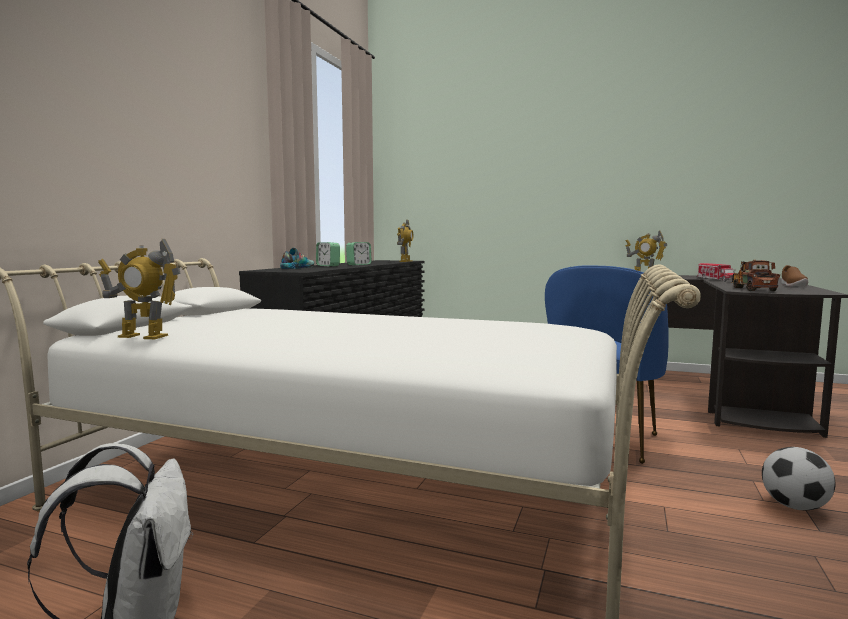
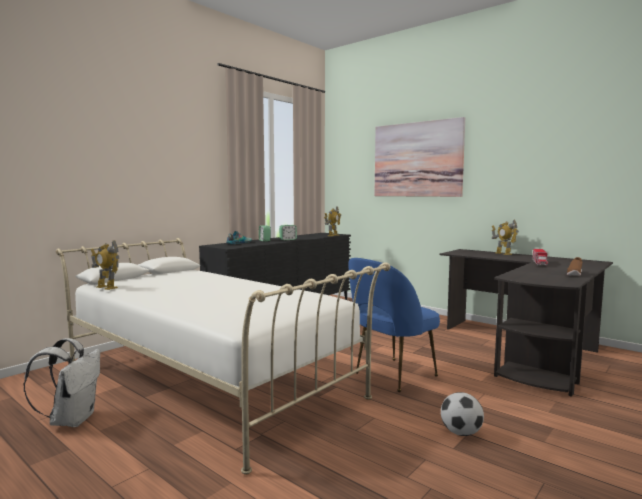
camera: 20 degrees right, 0 degrees up
toy truck [732,260,780,291] -> none
none -> picture [374,117,465,197]

